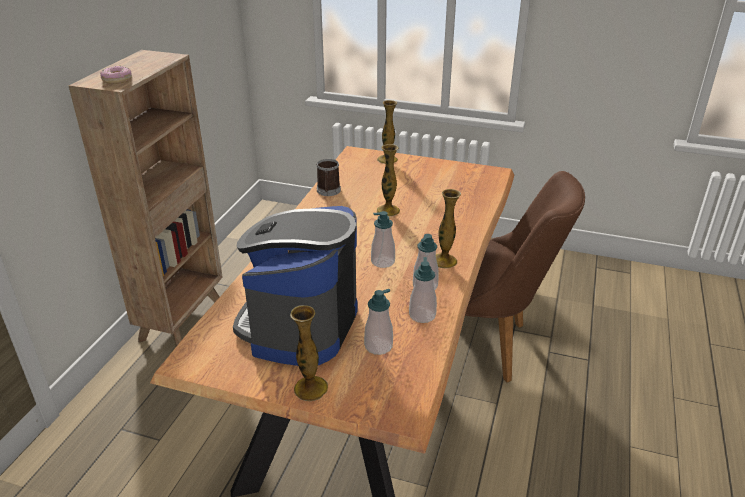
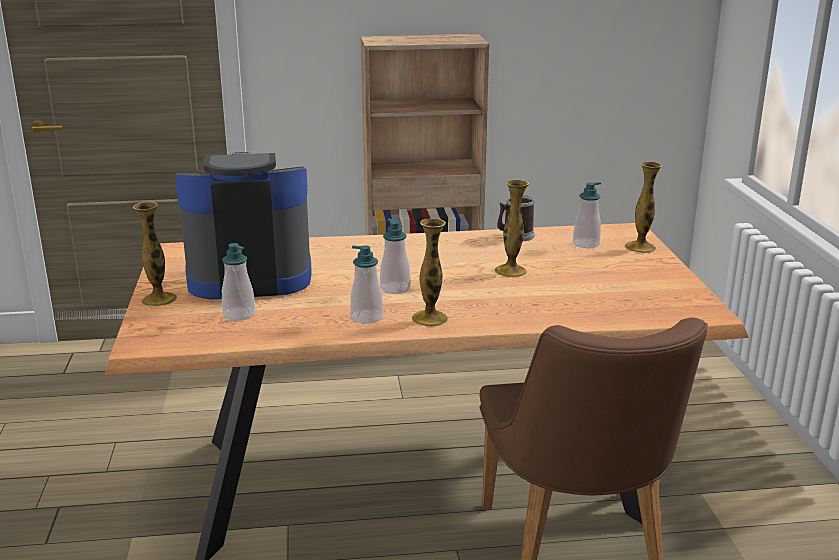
camera: 65 degrees right, 10 degrees down
donut [100,66,132,84] -> none
soap dispenser [409,257,437,323] -> soap dispenser moved to [573,182,601,248]

